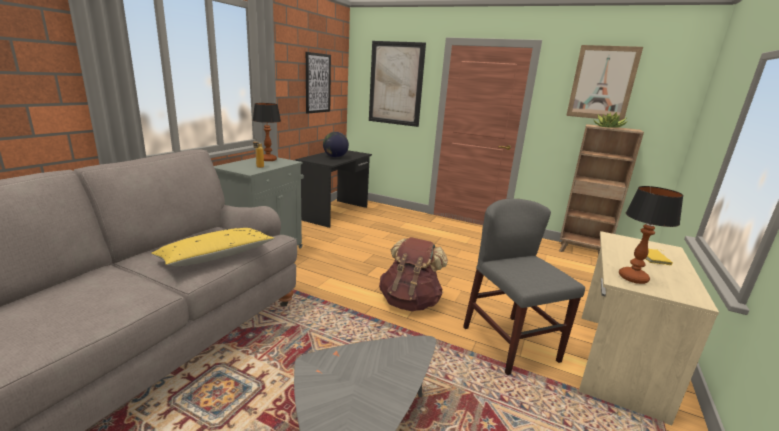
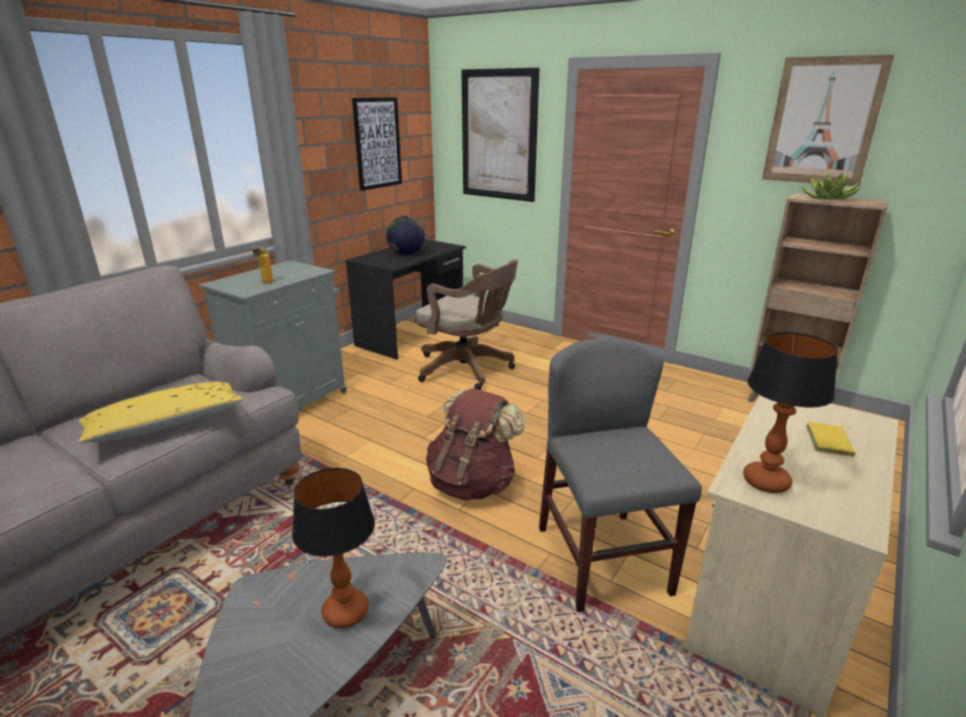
camera: 10 degrees right, 5 degrees up
table lamp [253,103,281,161] -> table lamp moved to [292,468,375,628]
none -> brown office chair [415,260,518,390]

